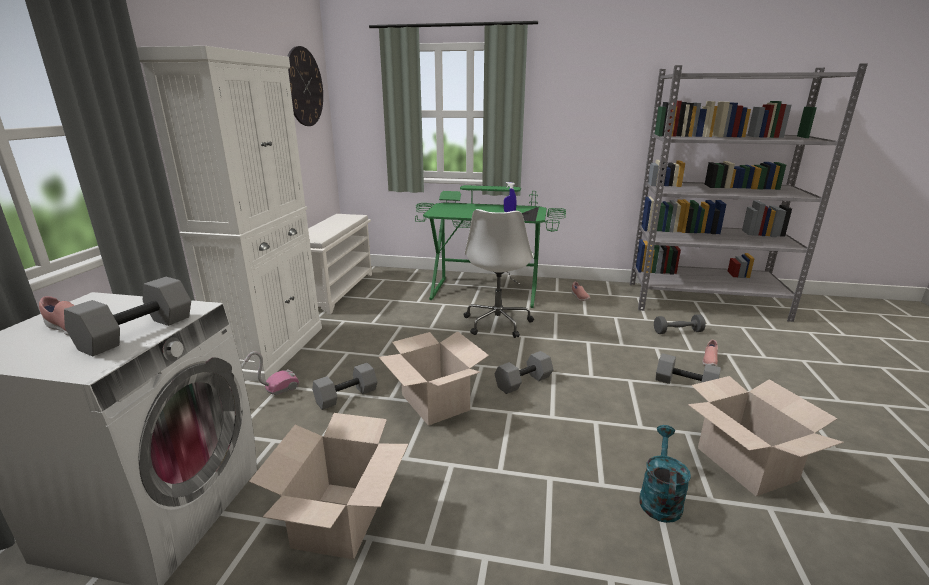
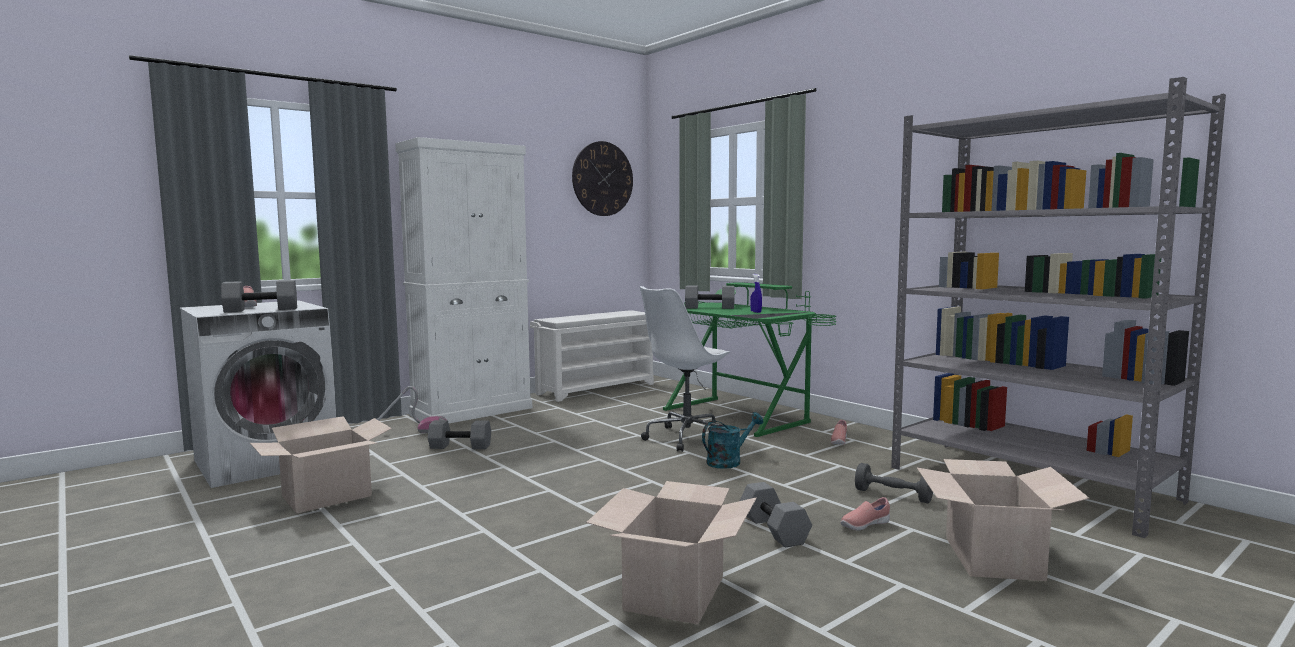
camera: 40 degrees right, 15 degrees down
cardboard box [379,331,489,426] -> cardboard box moved to [917,459,1090,581]
grey dumbbell [495,351,554,394] -> grey dumbbell moved to [685,286,735,309]
turquoise watering can [639,425,691,523] -> turquoise watering can moved to [702,412,763,469]

